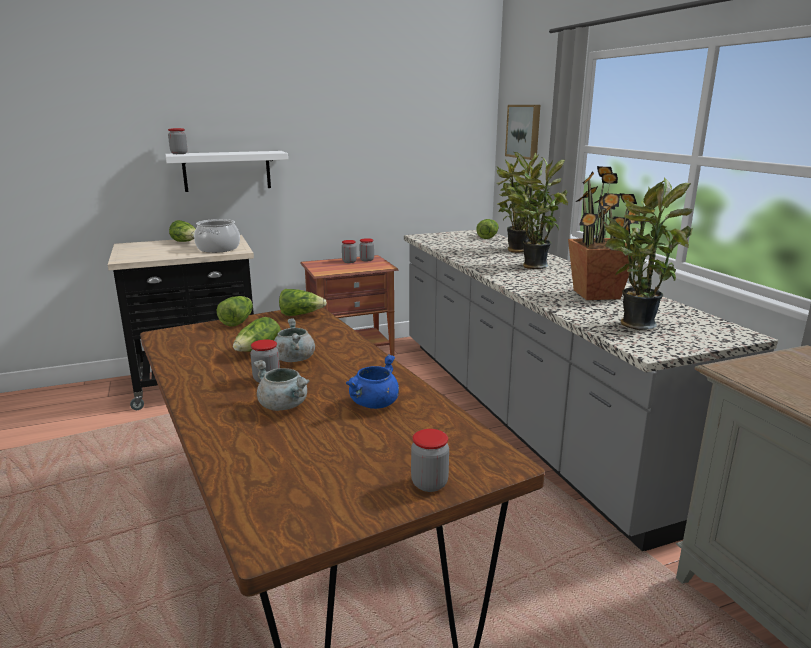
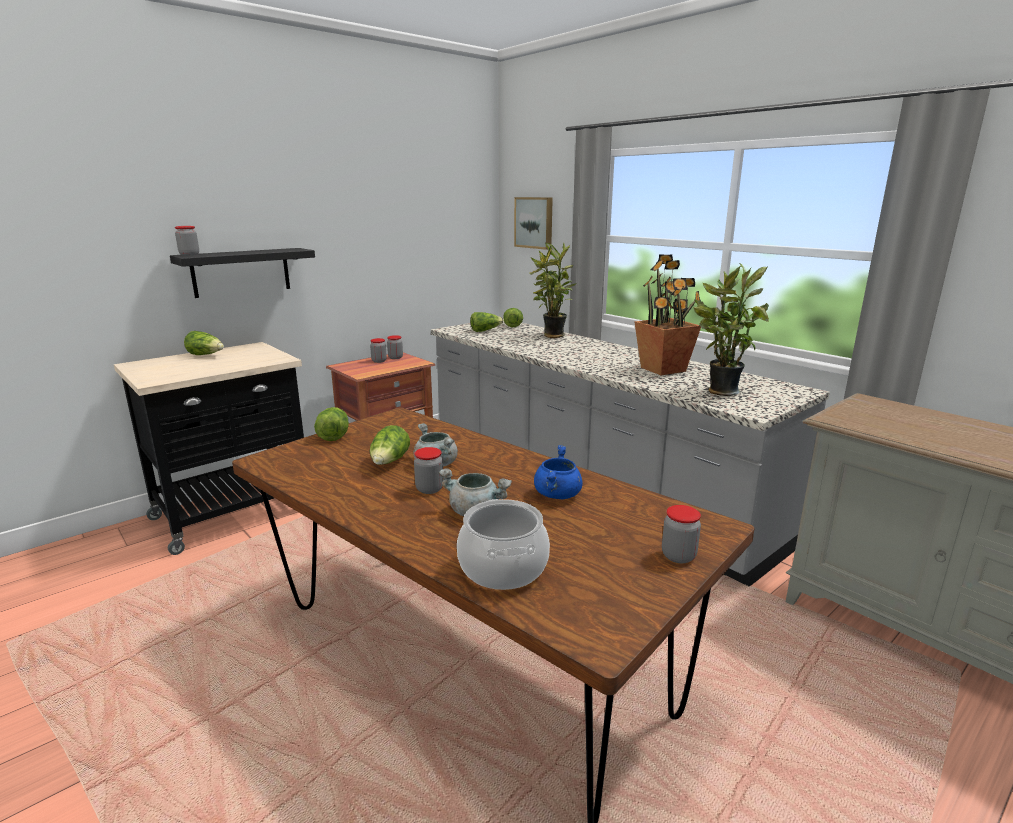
camera: 20 degrees left, 0 degrees up
white shelf [165,151,288,192] -> black shelf [170,248,315,298]
cooking pot [194,219,240,253] -> cooking pot moved to [457,499,550,590]
lettuce [279,289,327,316] -> lettuce moved to [470,312,504,332]
potted plant [508,157,568,269] -> none

